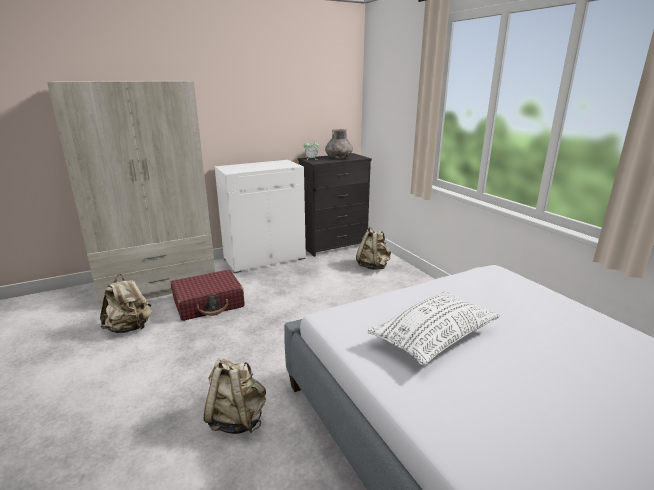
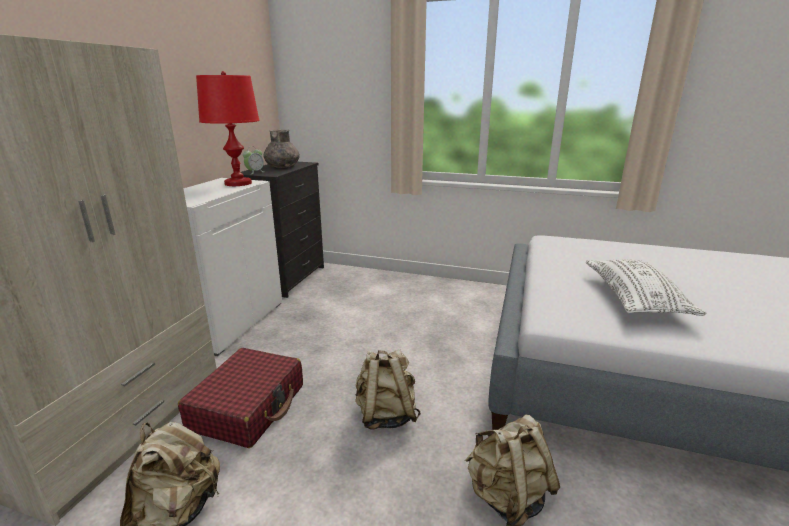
camera: 45 degrees left, 0 degrees up
beige backpack [356,227,391,270] -> beige backpack moved to [355,350,421,430]
none -> red table lamp [196,71,259,186]

